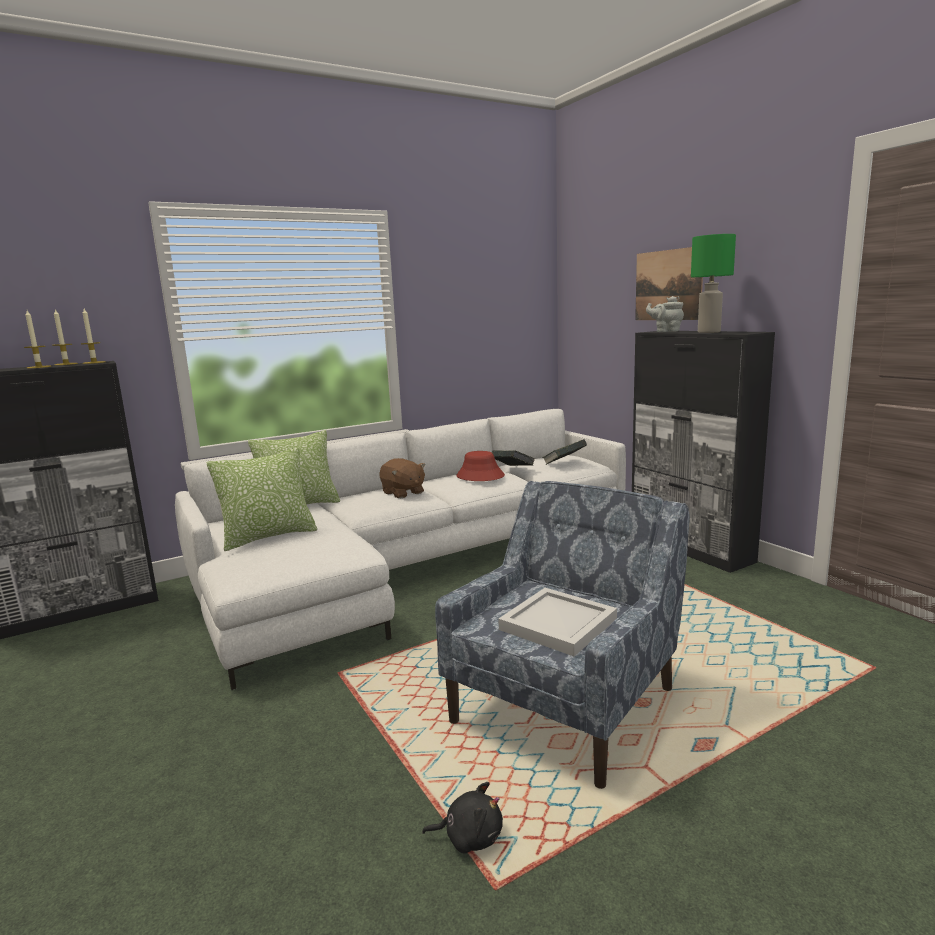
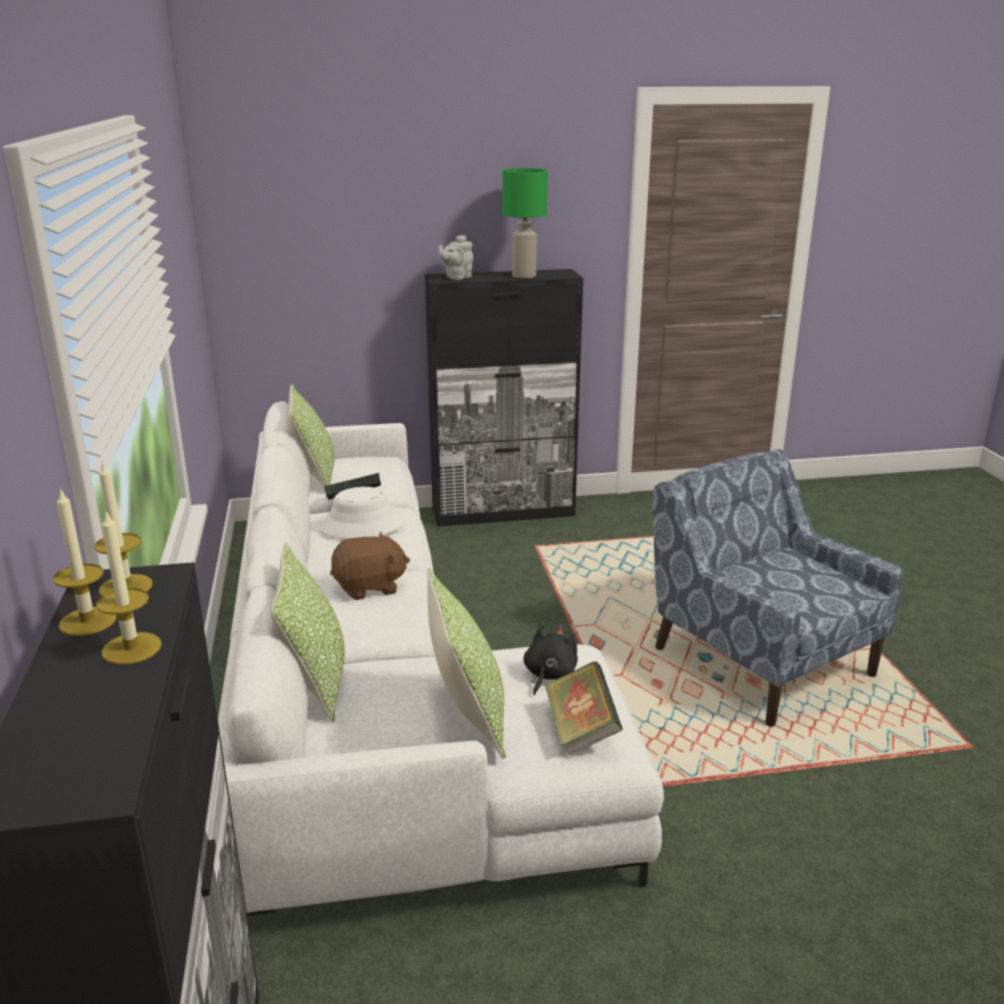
camera: 70 degrees left, 10 degrees up
black plush toy [422,782,503,854] -> black plush toy moved to [523,624,578,695]
red hat [457,451,505,481] -> white hat [320,487,405,539]
white tray [498,588,617,656] -> none
book [542,439,587,465] -> book moved to [544,661,623,756]
picture [635,247,703,320] -> none
none -> pillow [288,384,335,486]

